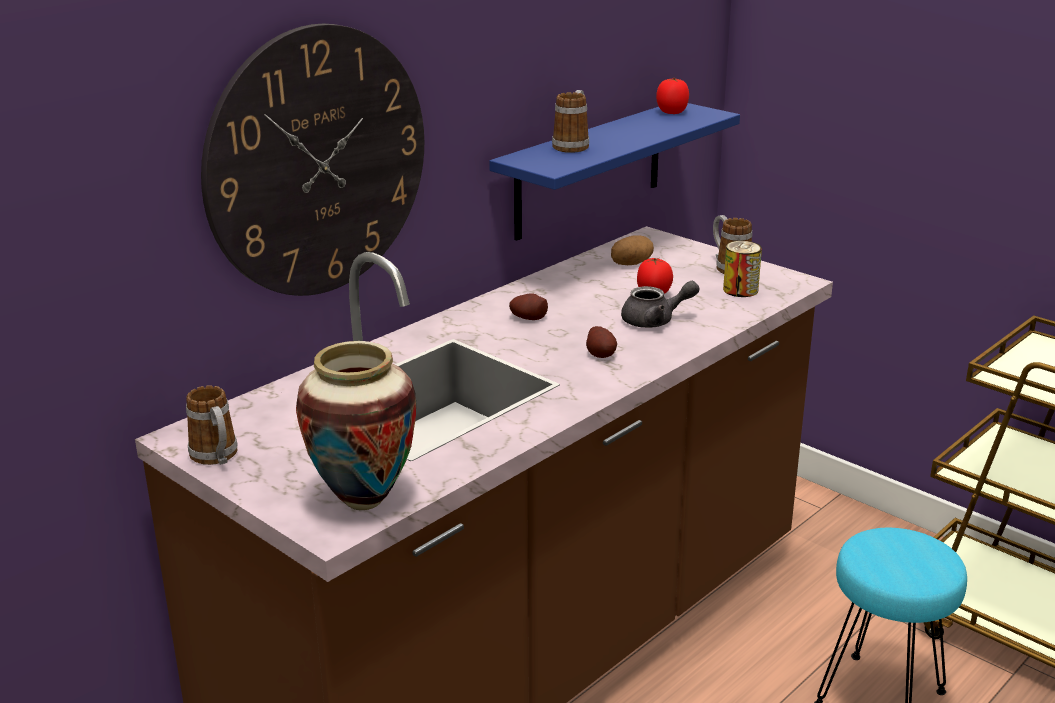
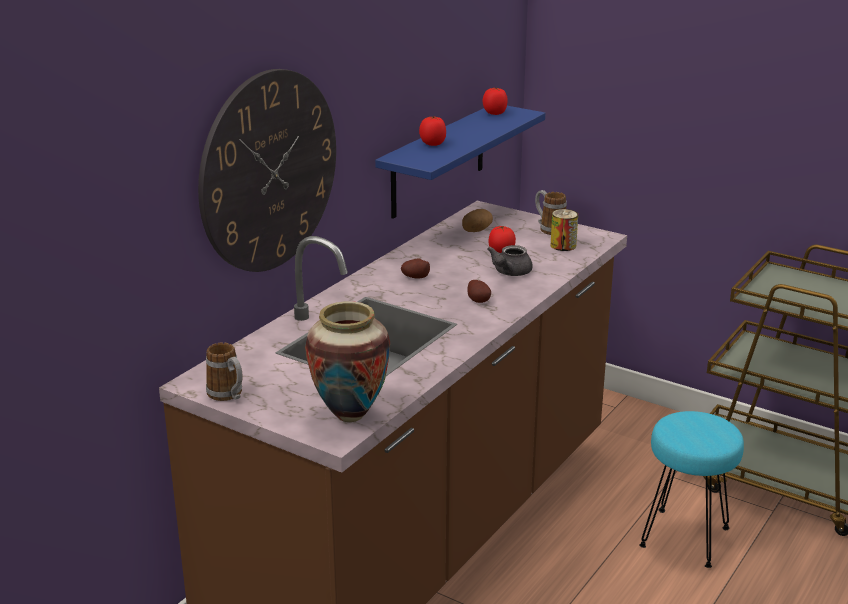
camera: 10 degrees left, 0 degrees up
mug [552,90,590,153] -> tomato [419,116,446,146]
grey teapot [621,281,700,328] -> grey teapot turned 135 degrees clockwise [487,245,533,276]

